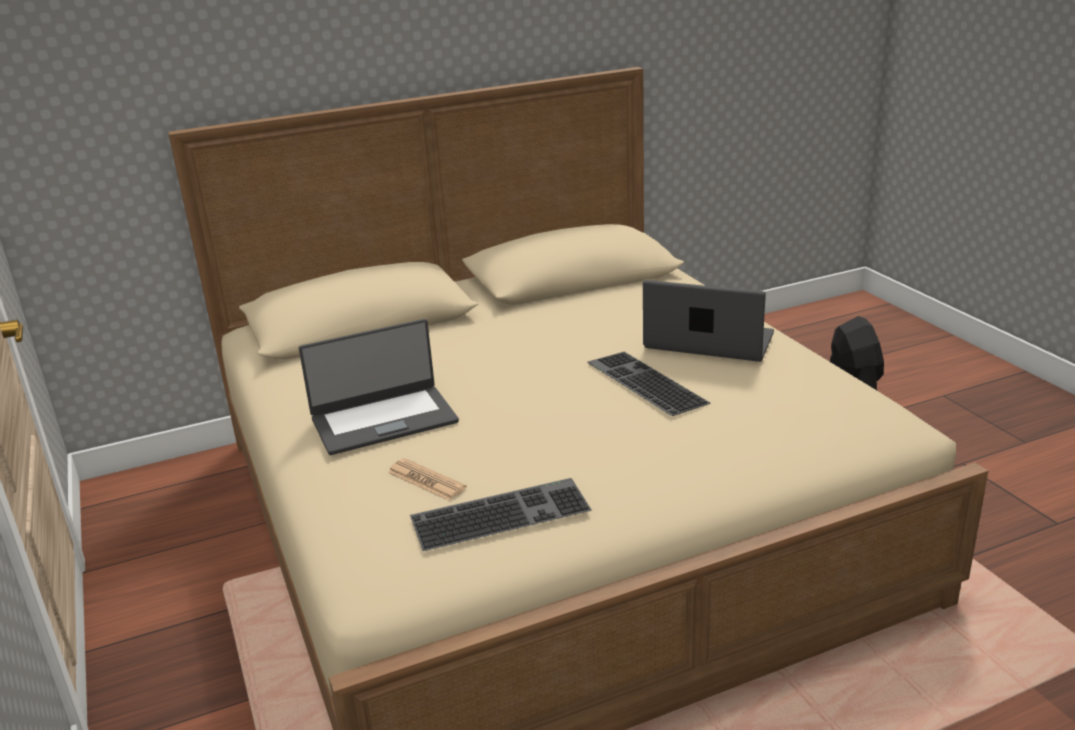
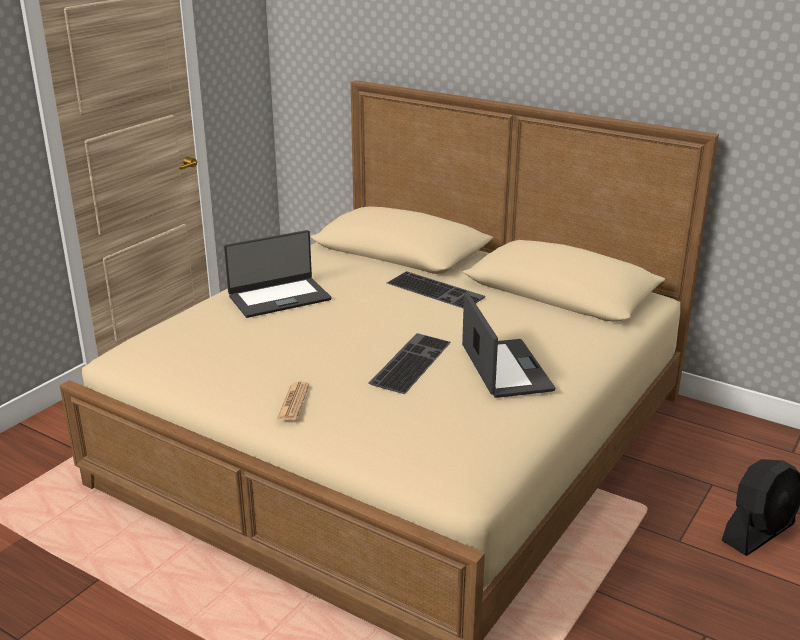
camera: 55 degrees right, 0 degrees up
laptop [299,319,459,455] -> laptop turned 60 degrees counterclockwise [224,230,331,318]
newspaper [387,458,467,501] -> newspaper moved to [277,382,309,420]
keyboard [410,478,592,551] -> keyboard moved to [387,271,485,308]

